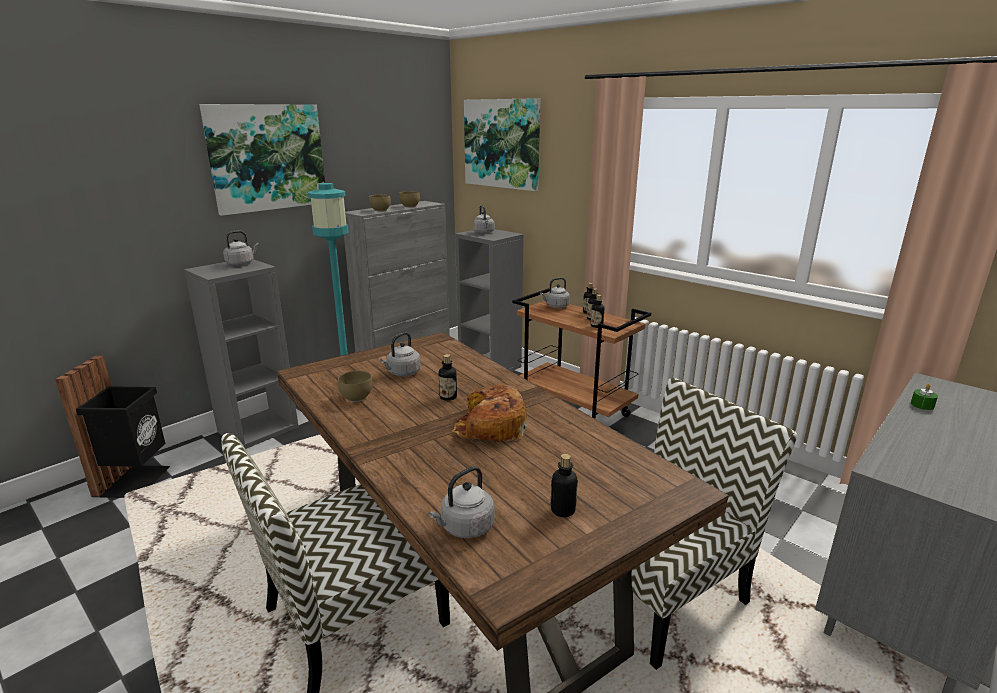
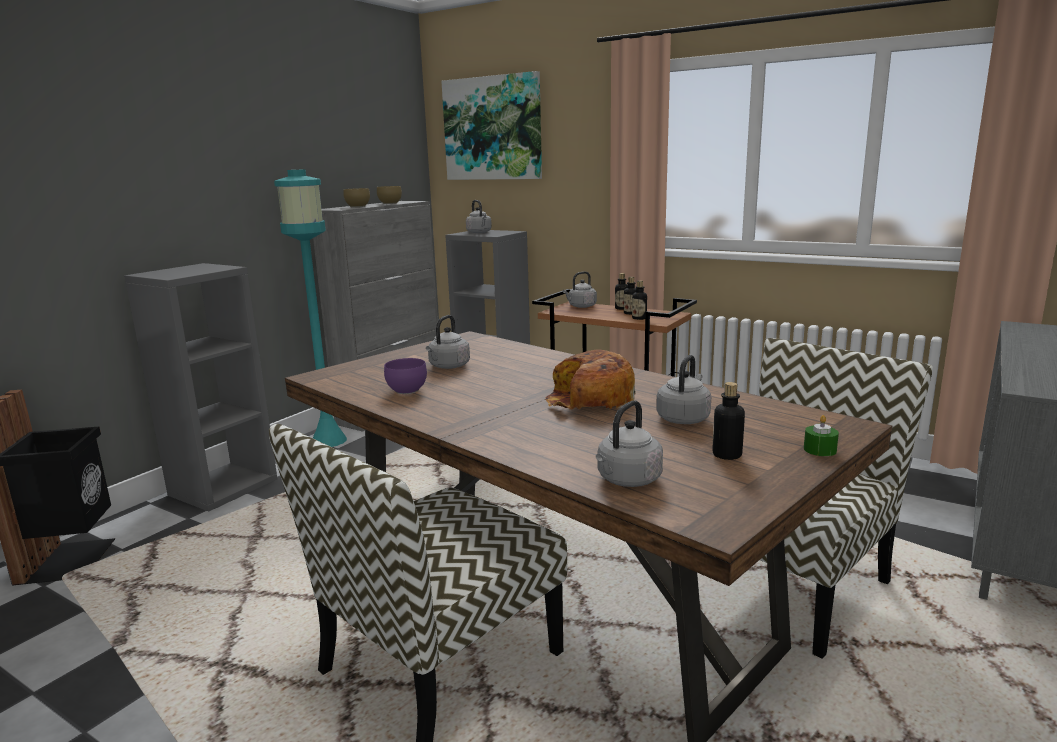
camera: 10 degrees left, 5 degrees down
picture [199,104,325,216] -> none
grey kettle [223,230,259,266] -> grey kettle moved to [656,355,711,424]
brown bowl [338,371,372,402] -> purple bowl [384,358,427,394]
bottle [439,354,457,401] -> none
green candle [911,384,938,410] -> green candle moved to [804,415,839,456]

